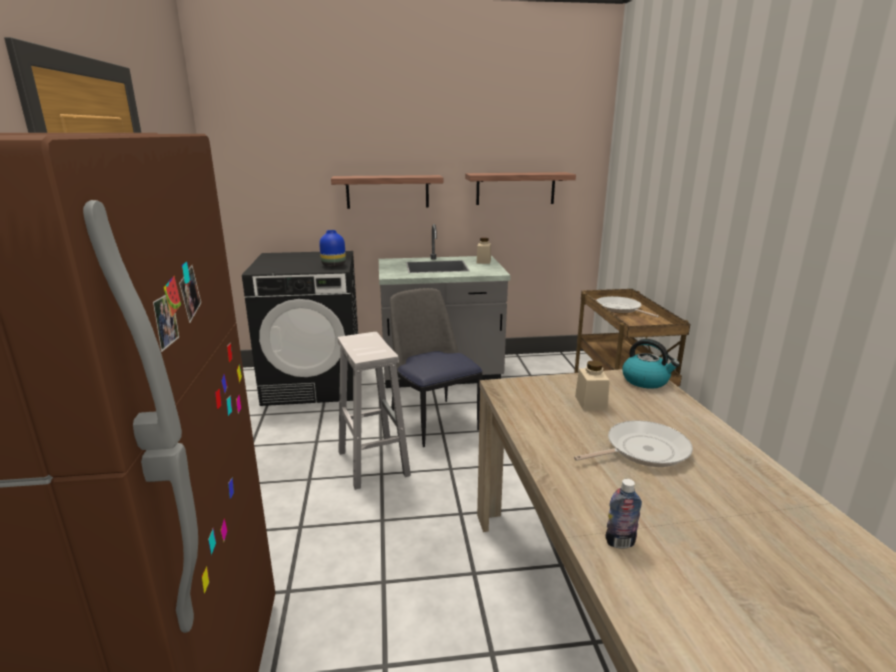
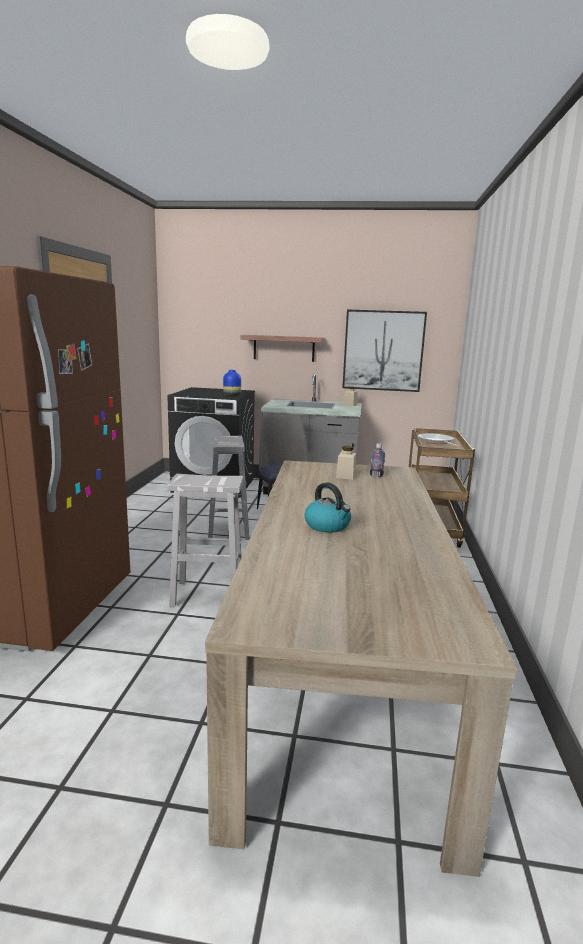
camera: 15 degrees right, 5 degrees down
shelf [465,172,576,205] -> picture [342,310,427,392]
frying pan [574,420,693,467] -> none
bottle [605,479,642,549] -> bottle moved to [370,443,385,477]
kettle [622,339,680,389] -> kettle moved to [305,482,351,533]
none -> white stool [167,474,243,607]

